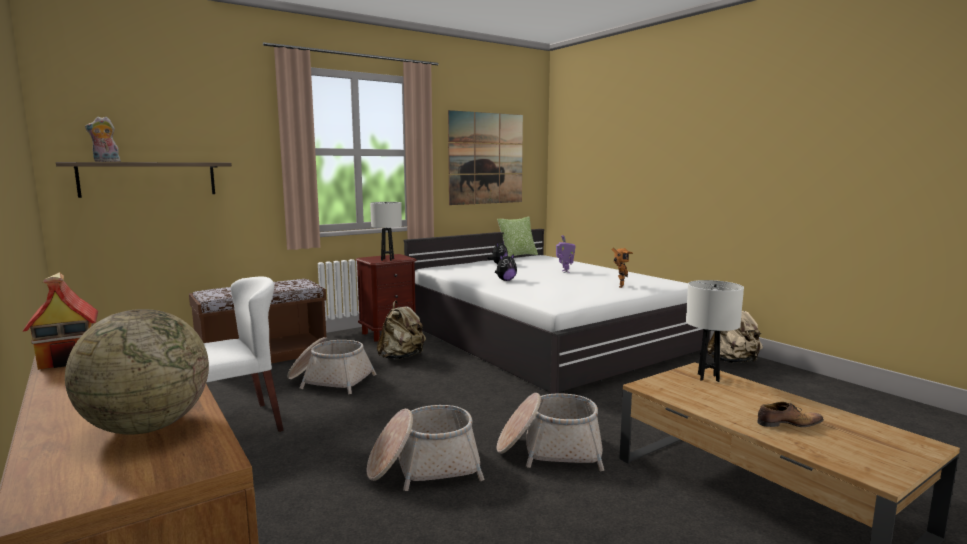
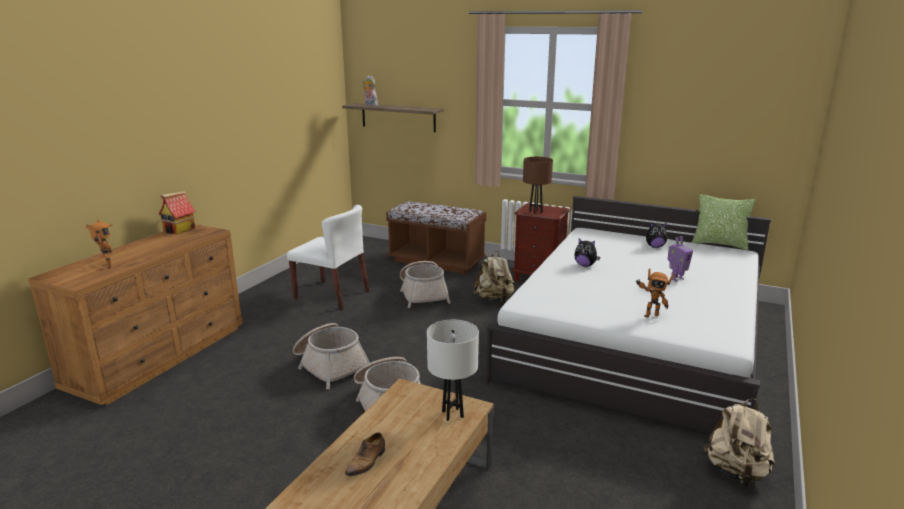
camera: 60 degrees right, 10 degrees up
globe [65,309,209,435] -> toy robot [85,220,113,269]
white table lamp [370,202,402,261] -> brown table lamp [523,157,553,214]
picture [448,110,523,205] -> none
shoe [757,402,824,427] -> shoe turned 60 degrees clockwise [345,432,385,480]

